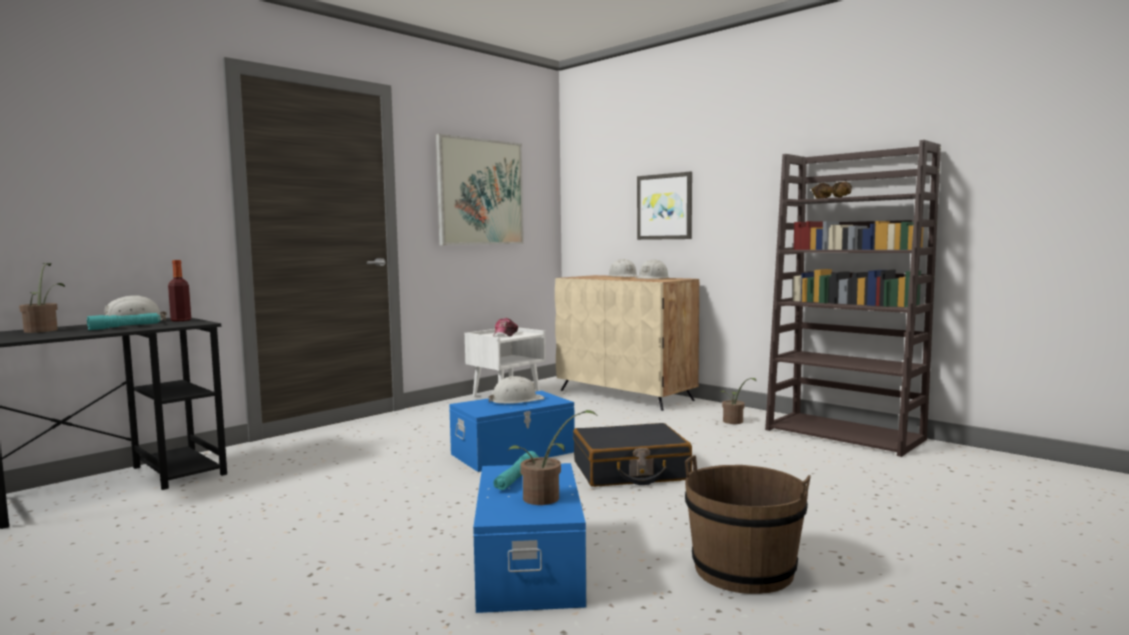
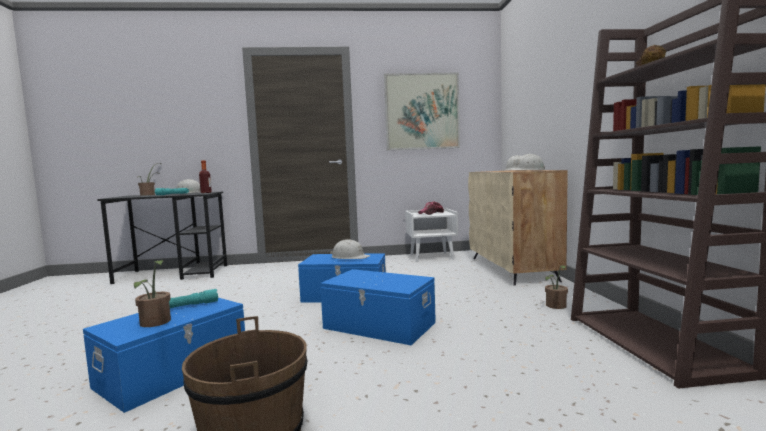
camera: 40 degrees right, 0 degrees up
black suitcase [573,423,692,487] -> blue storage box [320,269,436,345]
picture [637,171,692,240] -> none

